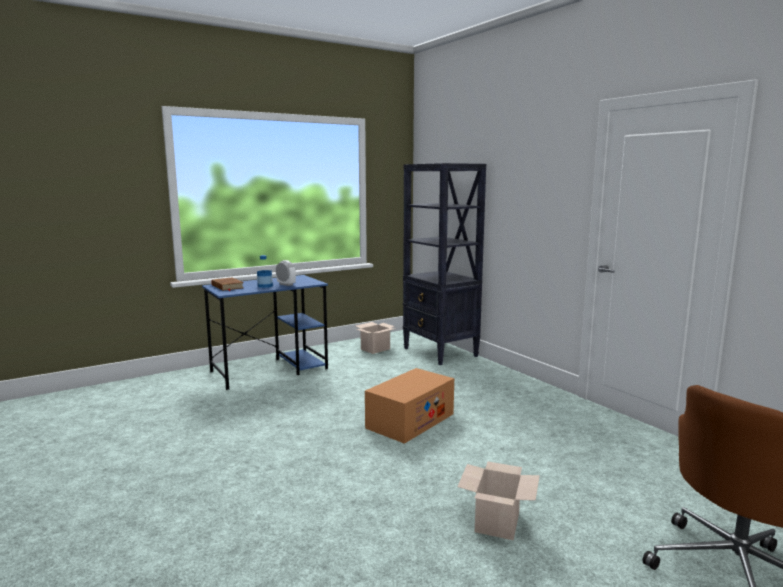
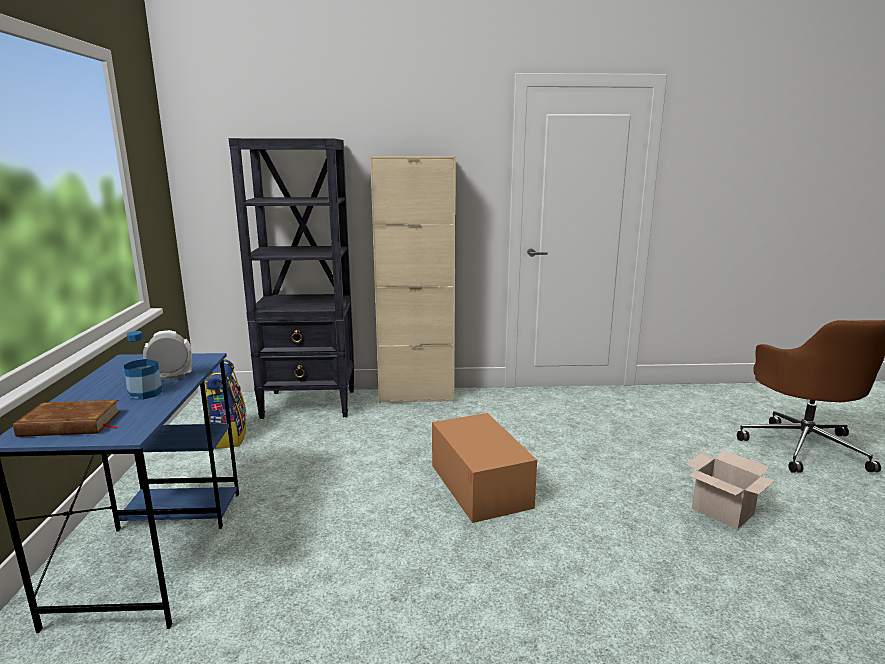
camera: 60 degrees left, 5 degrees up
cardboard box [356,322,396,354] -> backpack [204,359,247,449]
none -> beige cabinet [370,156,456,404]

